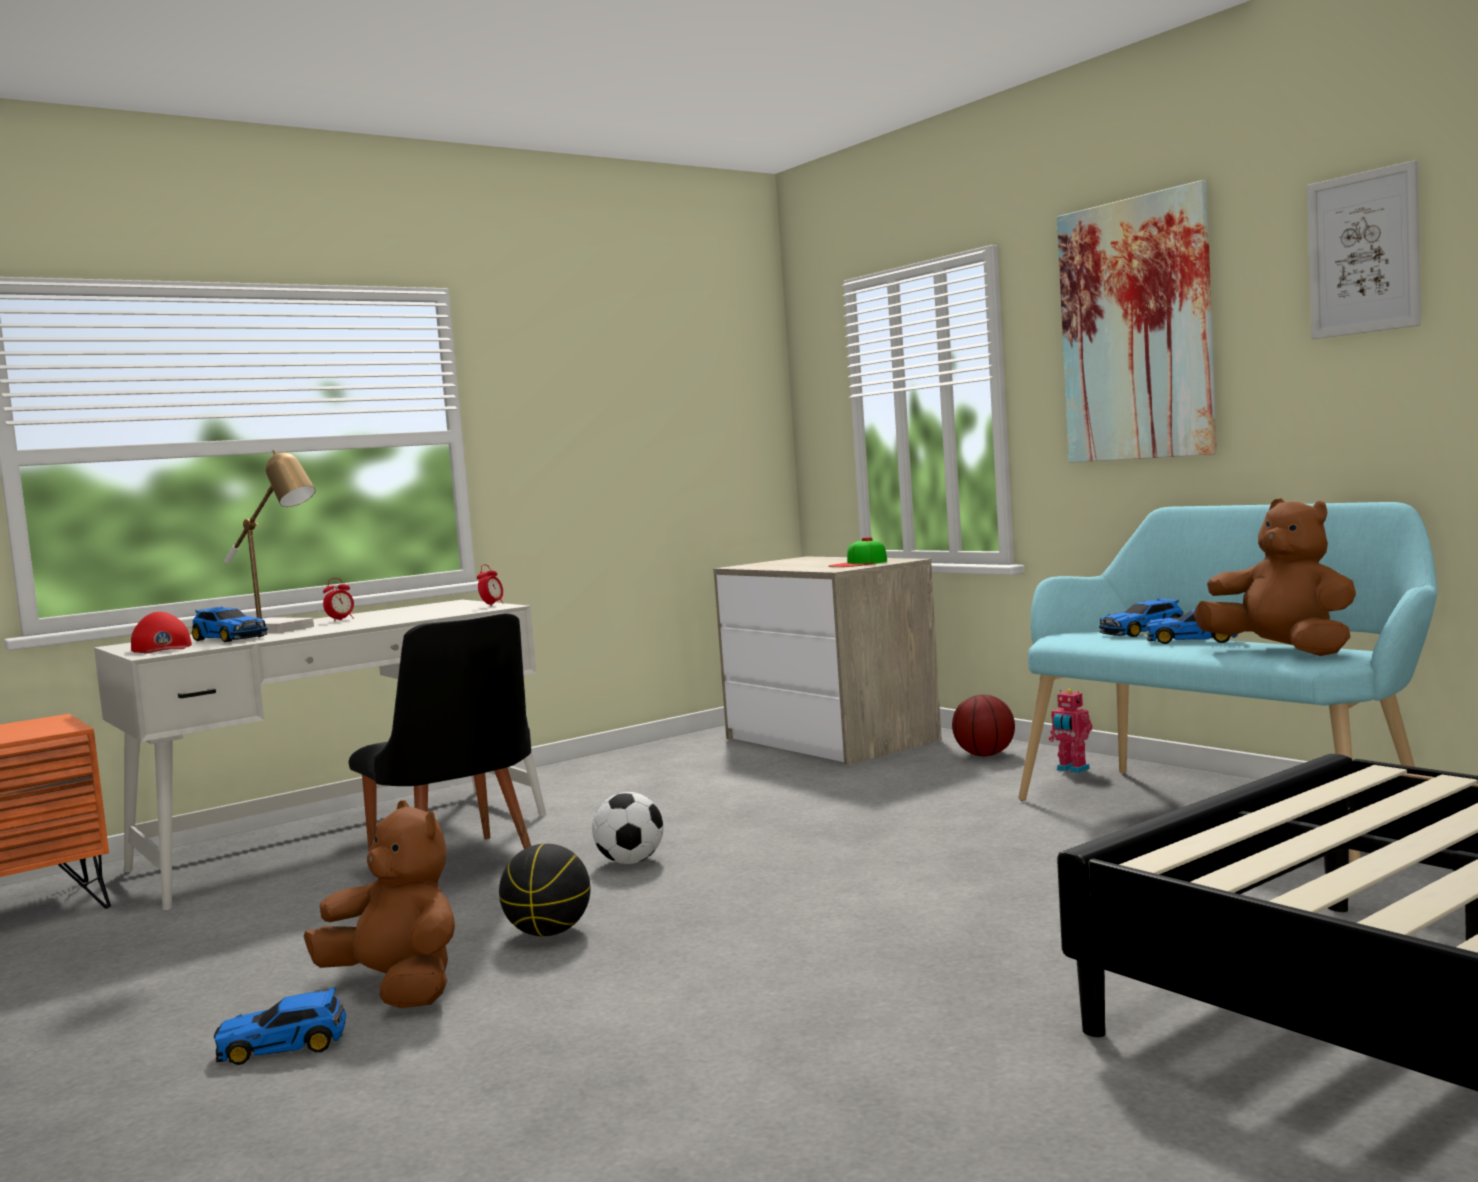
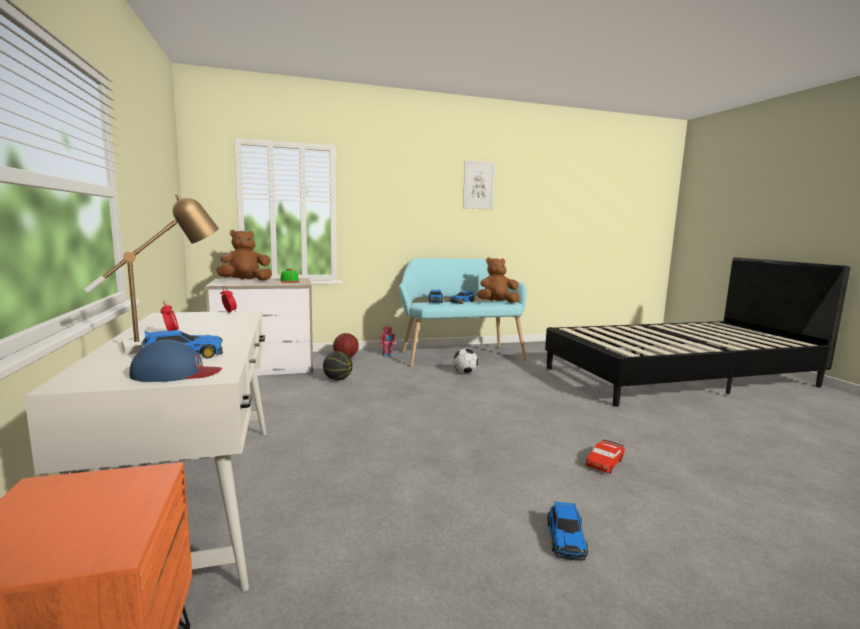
camera: 70 degrees left, 5 degrees up
red cap [131,612,192,654] -> blue cap [129,340,222,382]
brown plush toy [303,800,455,1008] -> brown plush toy moved to [216,230,272,281]
black chair [349,613,531,851] -> none
basketball [499,843,590,936] -> basketball moved to [323,351,353,381]
football [592,792,663,864] -> football moved to [453,348,478,374]
picture [1057,180,1217,463] -> none
none -> red toy car [585,440,625,473]

